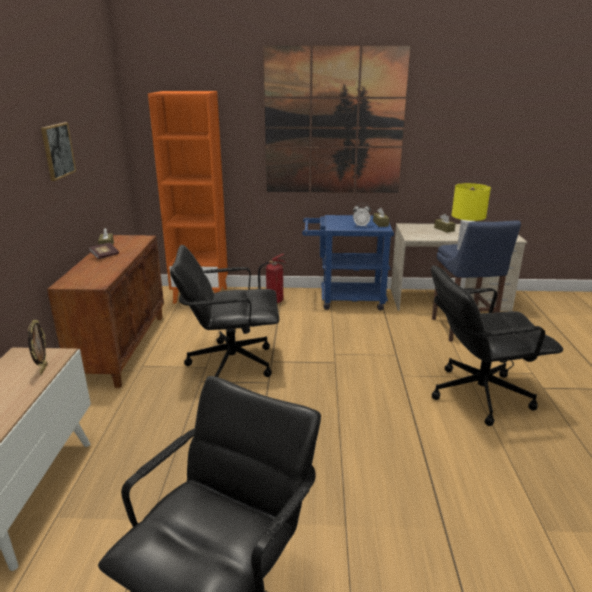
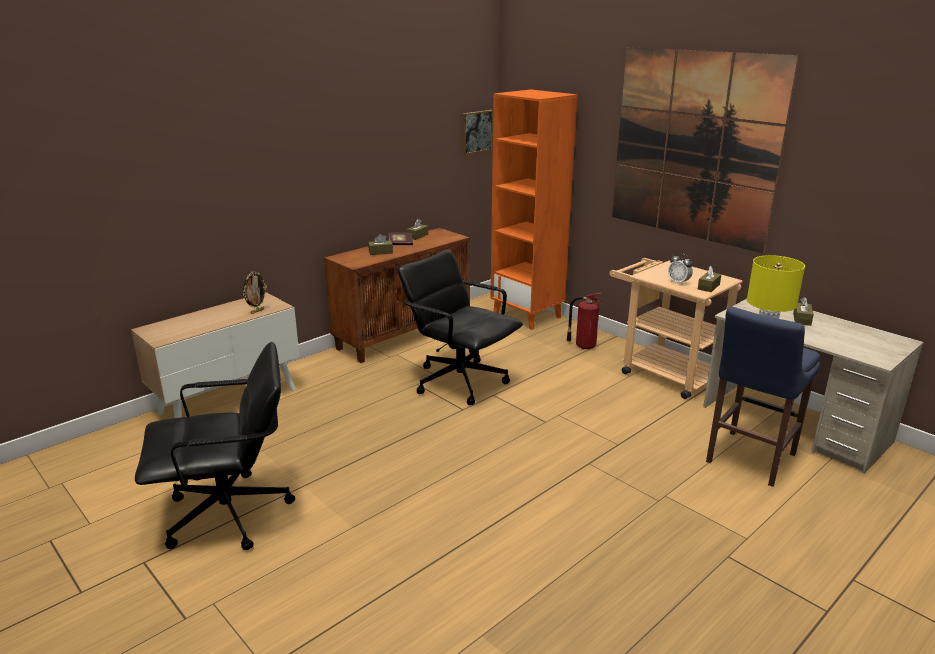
camera: 45 degrees right, 0 degrees up
picture [41,122,76,181] -> picture moved to [462,110,493,155]
blue cart [302,215,394,311] -> beige cart [610,258,743,399]
black office chair [431,265,563,426] -> none
none -> brown tissue box [368,234,393,255]

